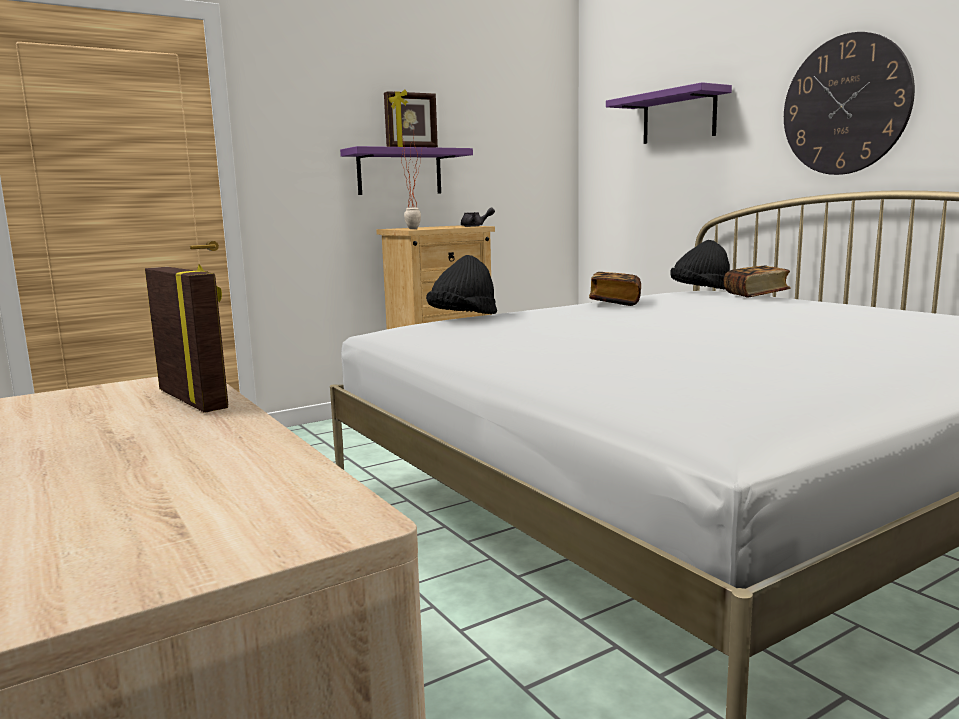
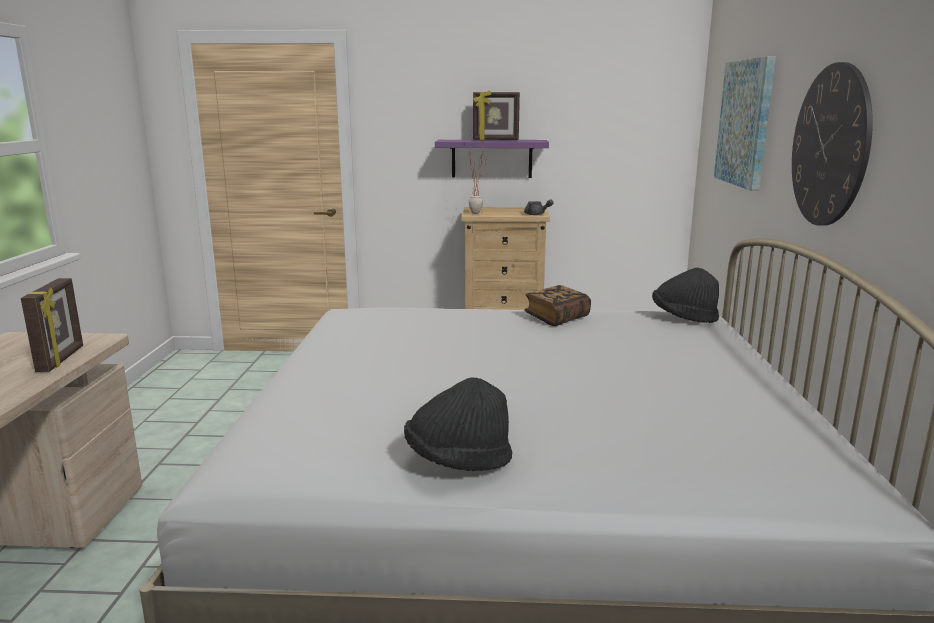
camera: 35 degrees right, 5 degrees up
black hat [426,255,497,314] -> black hat moved to [404,377,512,471]
purple shelf [606,82,732,144] -> picture [714,56,776,191]
book [724,265,791,298] -> none

